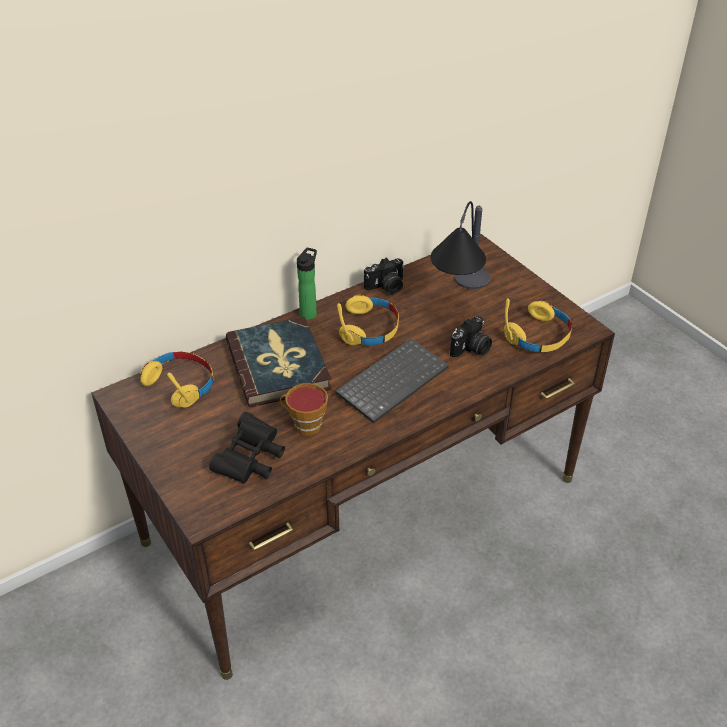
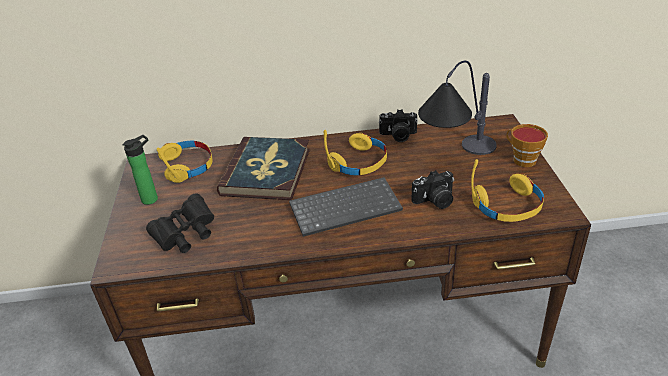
camera: 30 degrees right, 5 degrees down
cup [280,383,328,436] -> cup moved to [506,124,548,167]
bottle [297,248,317,320] -> bottle moved to [123,135,158,205]

